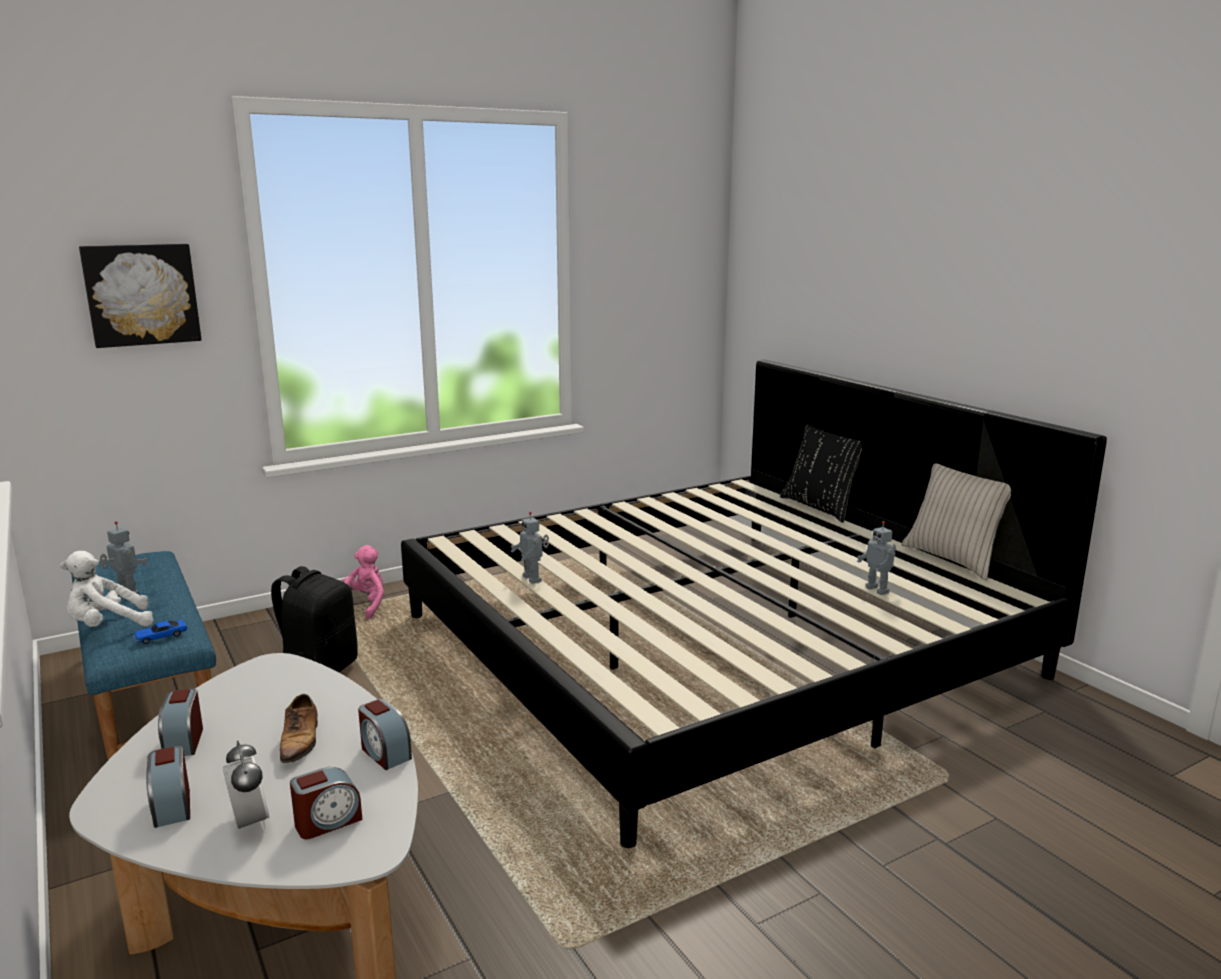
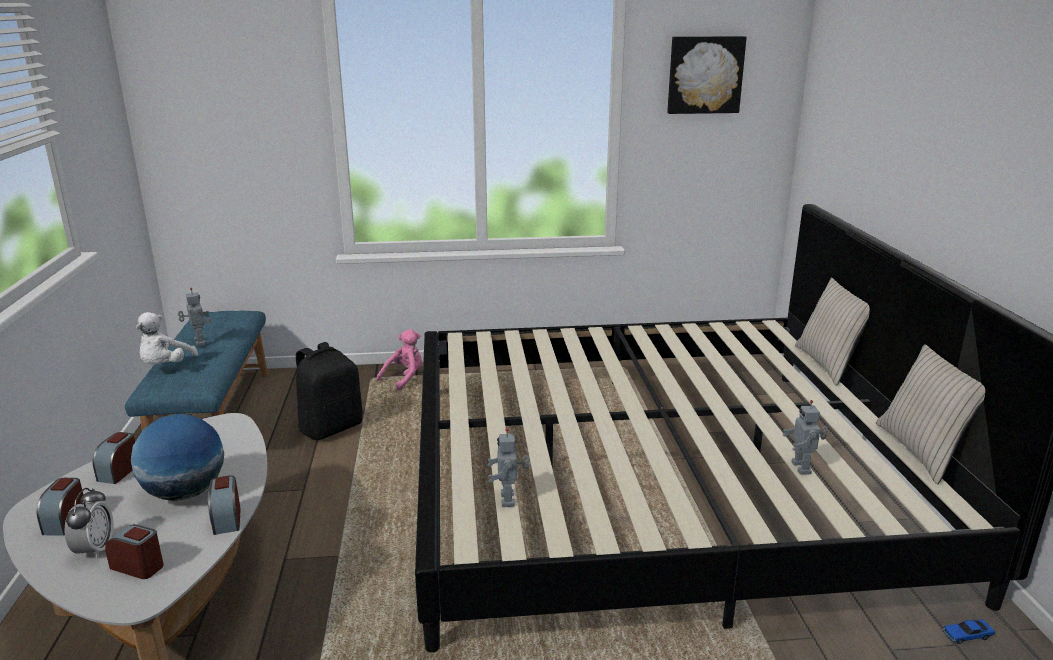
camera: 25 degrees right, 5 degrees up
white plush toy [60,551,153,627] -> white plush toy turned 75 degrees counterclockwise [136,312,198,365]
picture [79,244,201,348] -> picture moved to [667,36,747,114]
toy car [134,620,188,644] -> toy car moved to [943,620,995,644]
shoe [280,694,318,768] -> globe [131,414,224,501]
alarm clock [290,767,362,839] -> alarm clock turned 150 degrees counterclockwise [105,524,164,579]
toy robot [510,512,549,584] -> toy robot moved to [488,428,530,507]
black pillow [780,425,862,523] -> beige pillow [795,278,870,386]

